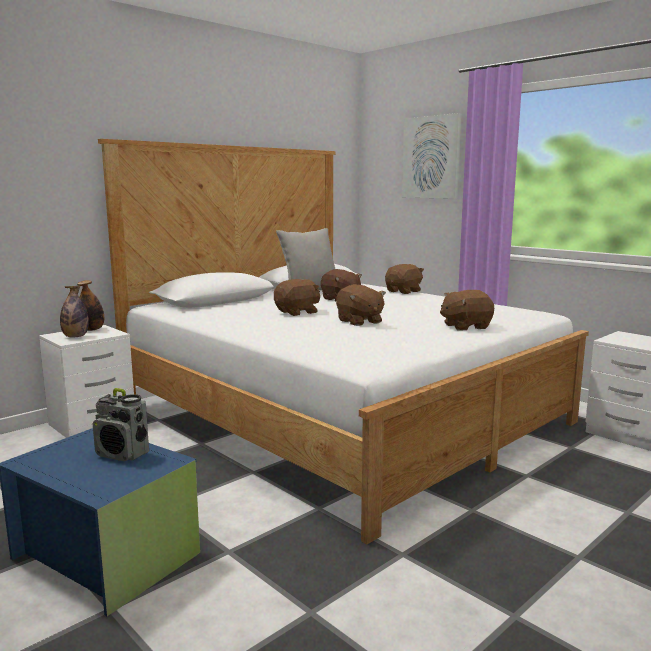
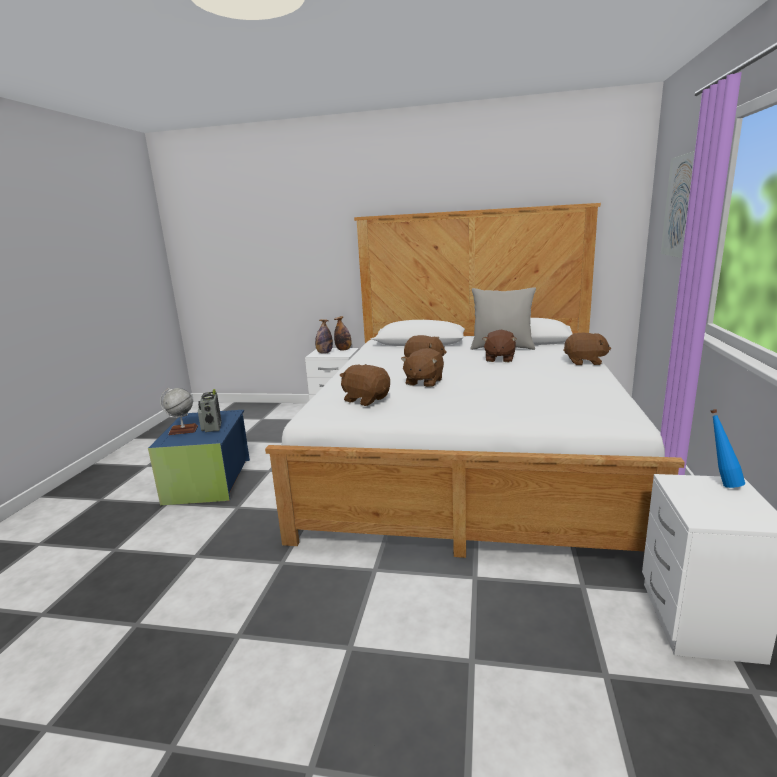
camera: 55 degrees right, 5 degrees up
brown plush toy [440,290,494,331] -> brown plush toy moved to [340,364,390,406]
none -> globe [160,388,198,435]
none -> blue bottle [710,409,745,488]

